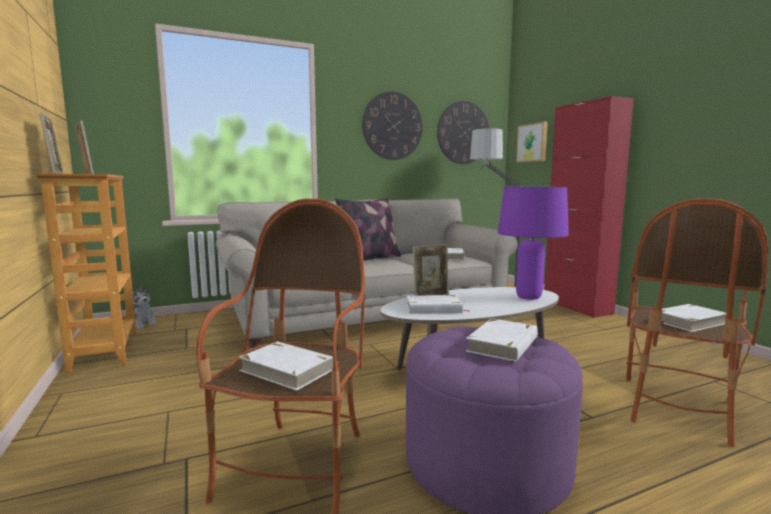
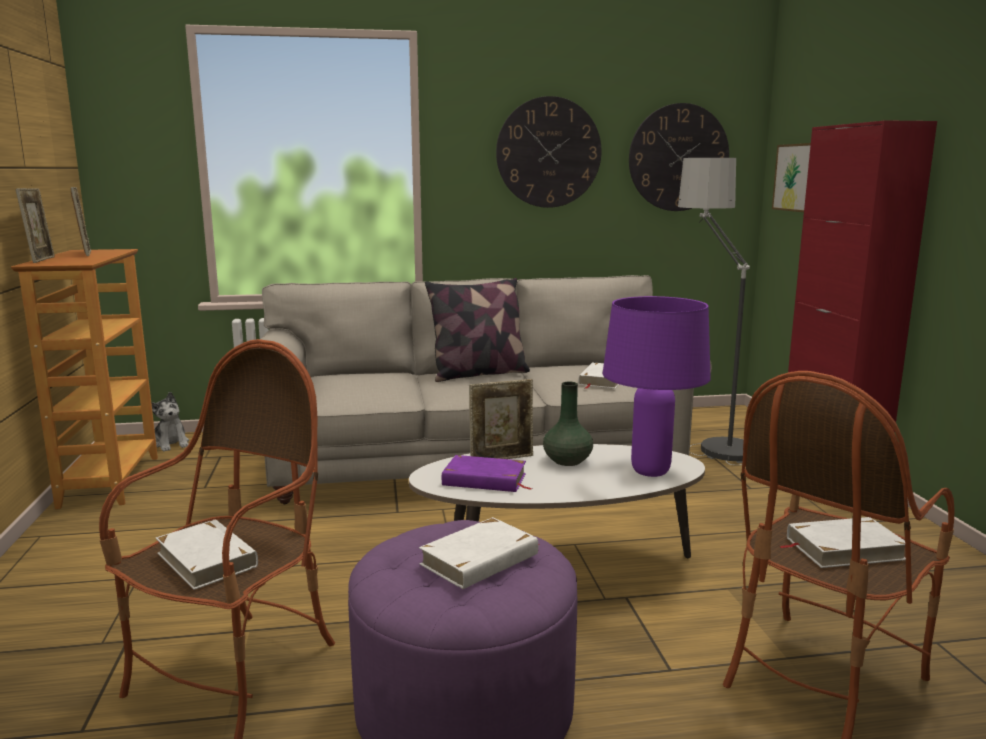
camera: 15 degrees right, 5 degrees up
white book [407,295,468,314] -> purple book [442,455,533,492]
none -> green vase [543,382,593,466]

